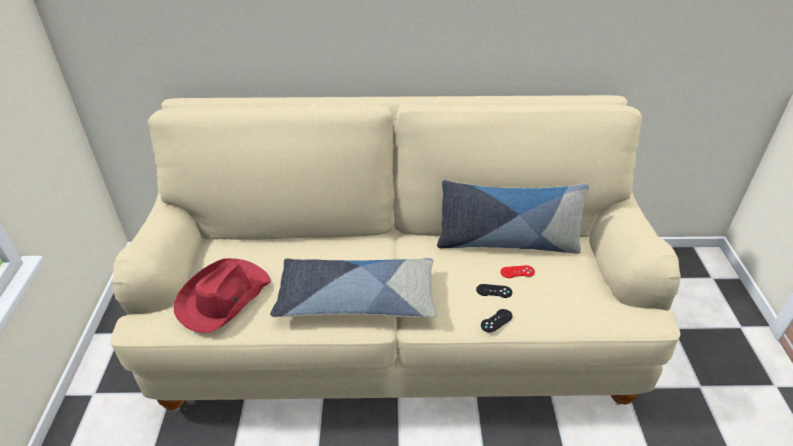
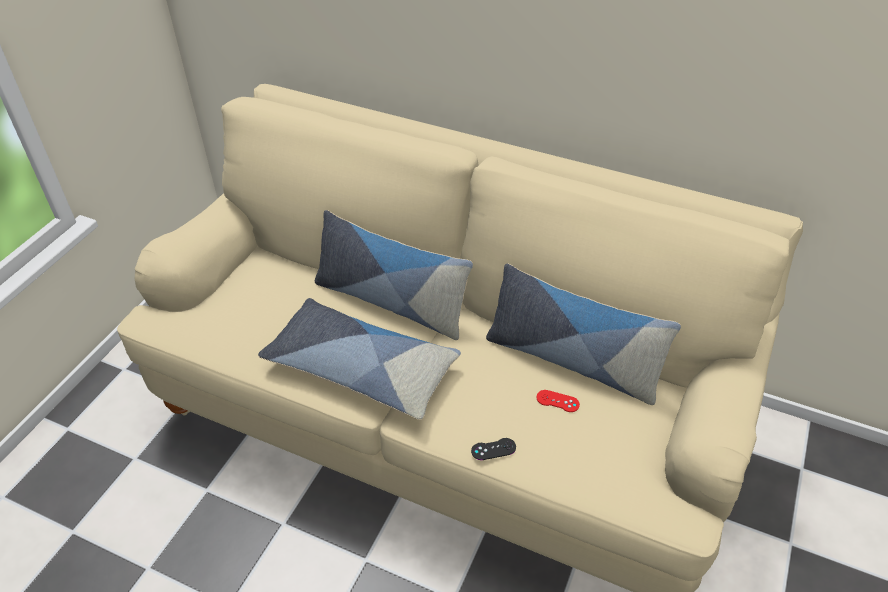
camera: 25 degrees right, 5 degrees up
red hat [174,258,271,333] -> none
black game controller [476,284,512,298] -> none
none -> pillow [315,210,473,340]

